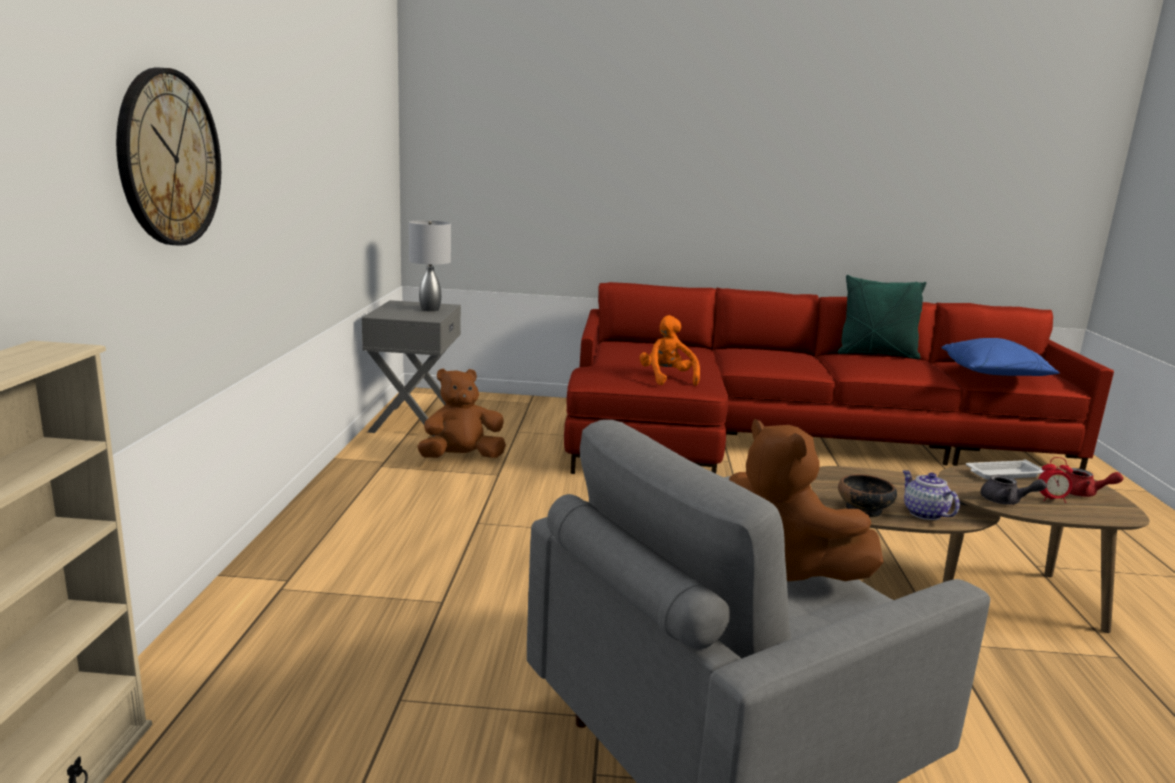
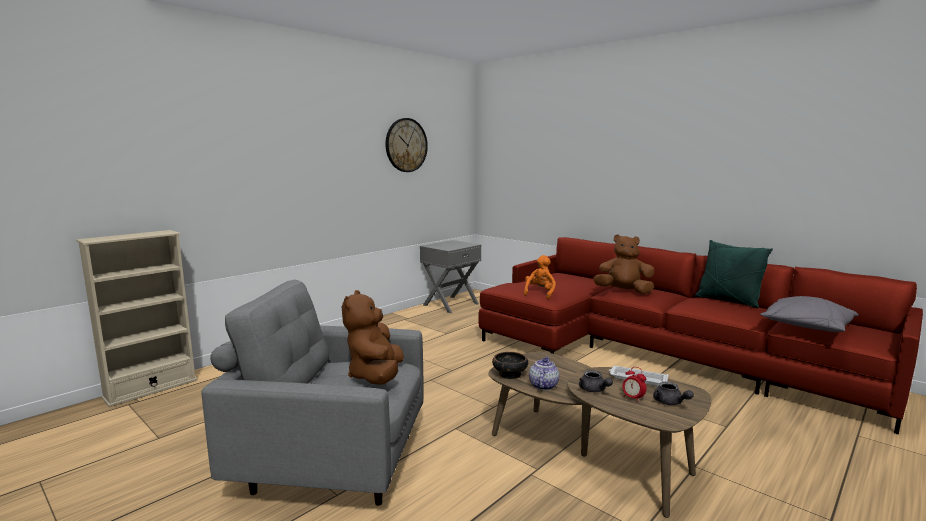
camera: 40 degrees right, 5 degrees down
wall clock [116,67,221,246] -> wall clock moved to [385,118,428,172]
grey table lamp [409,220,451,311] -> none
brown plush toy [417,368,506,458] -> brown plush toy moved to [593,234,655,294]
blue pillow [941,338,1060,376] -> grey pillow [760,296,859,332]
red teapot [1066,468,1123,497] -> grey teapot [653,382,694,405]

